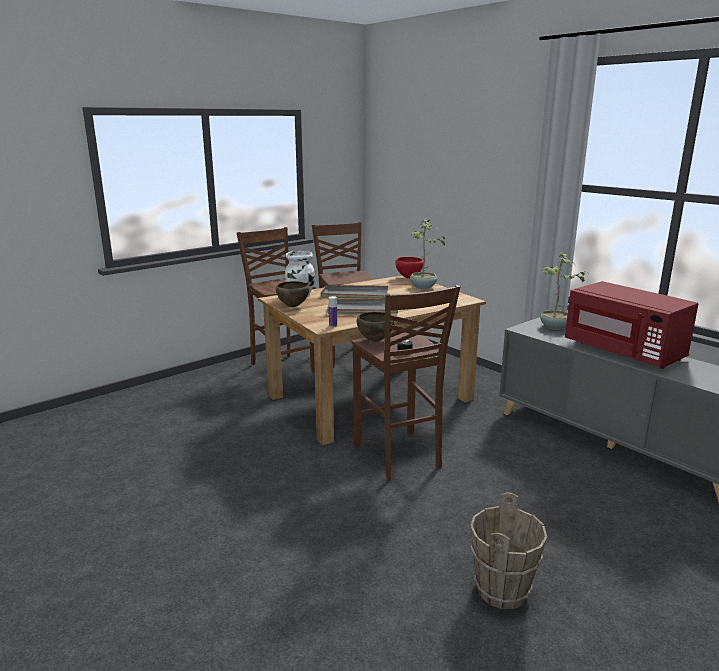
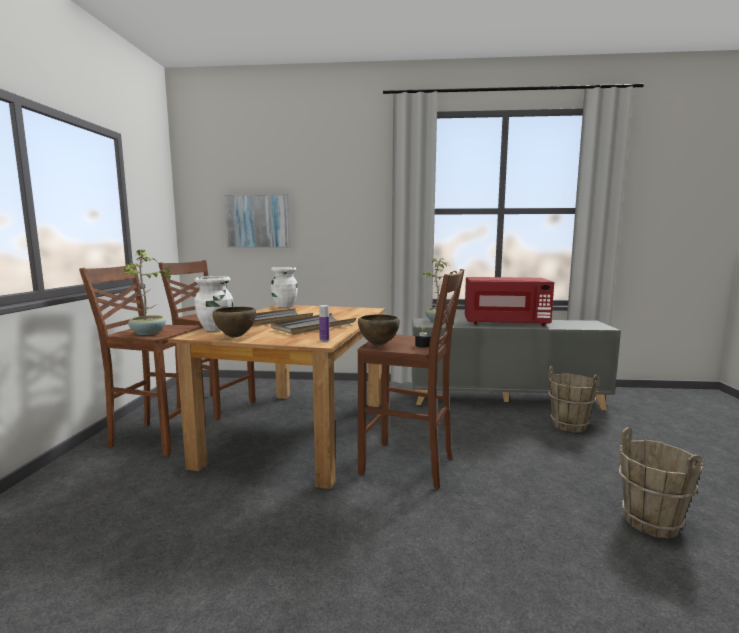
camera: 45 degrees left, 10 degrees down
red bowl [395,257,424,279] -> white vase [271,267,298,307]
potted plant [410,218,448,289] -> potted plant moved to [120,249,175,335]
none -> picture [224,194,291,248]
none -> brown bucket [548,366,599,433]

